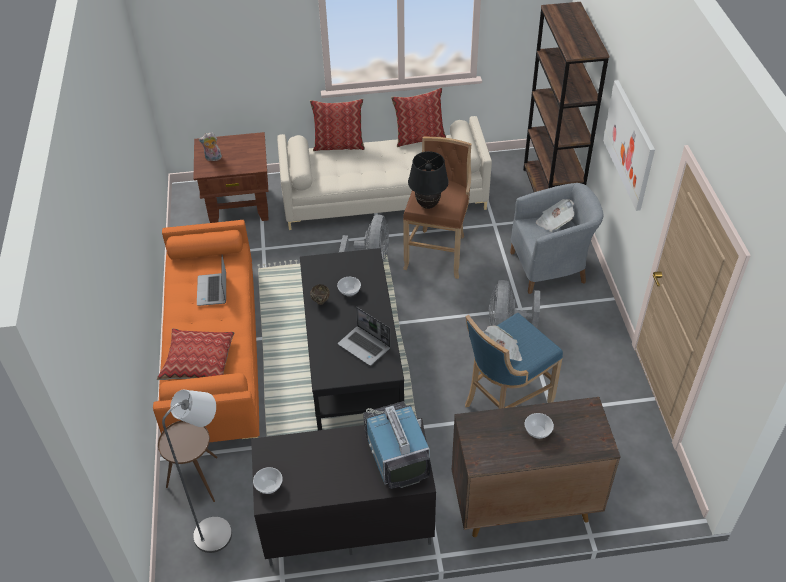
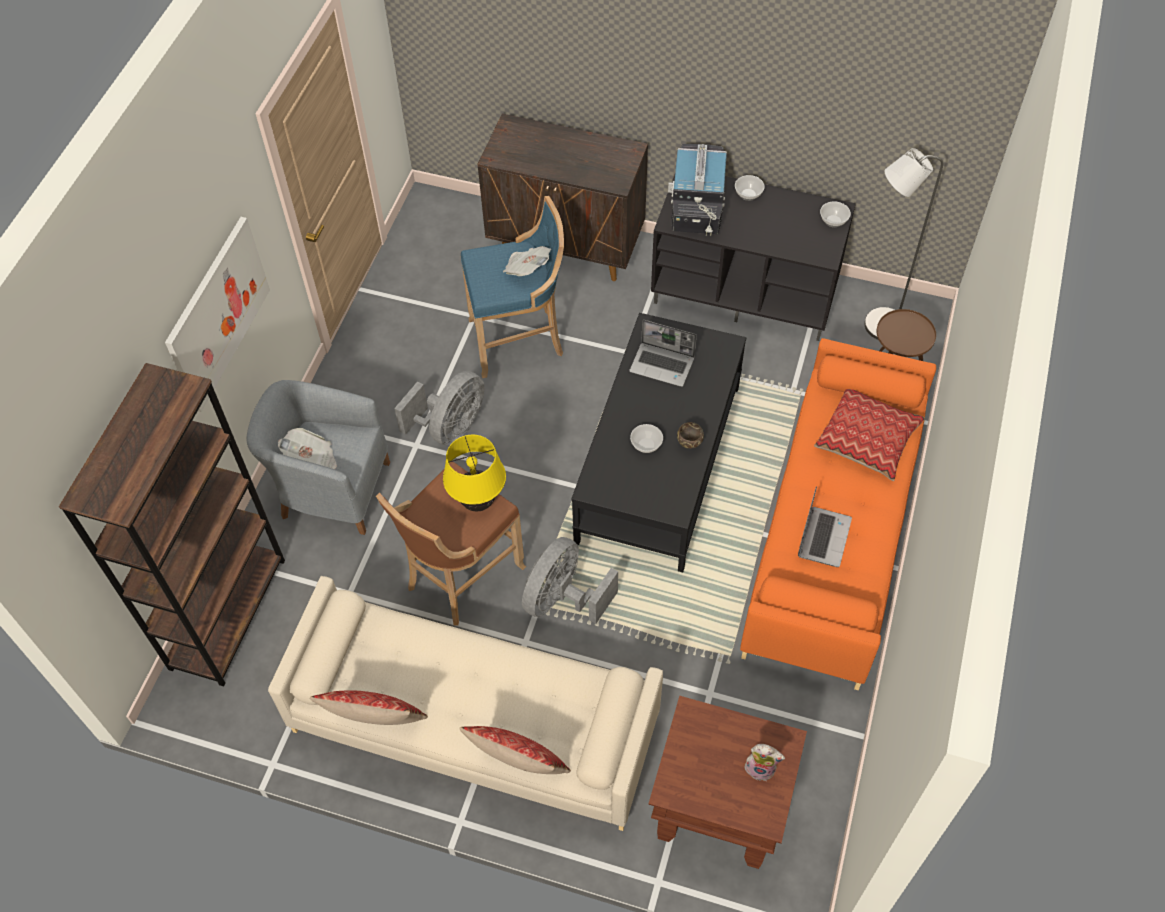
camera: 155 degrees left, 10 degrees up
laptop [338,307,391,366] -> laptop turned 135 degrees clockwise [630,320,697,387]
black table lamp [408,151,449,209] -> yellow table lamp [443,435,506,512]
bowl [525,413,554,439] -> bowl moved to [735,175,765,201]

